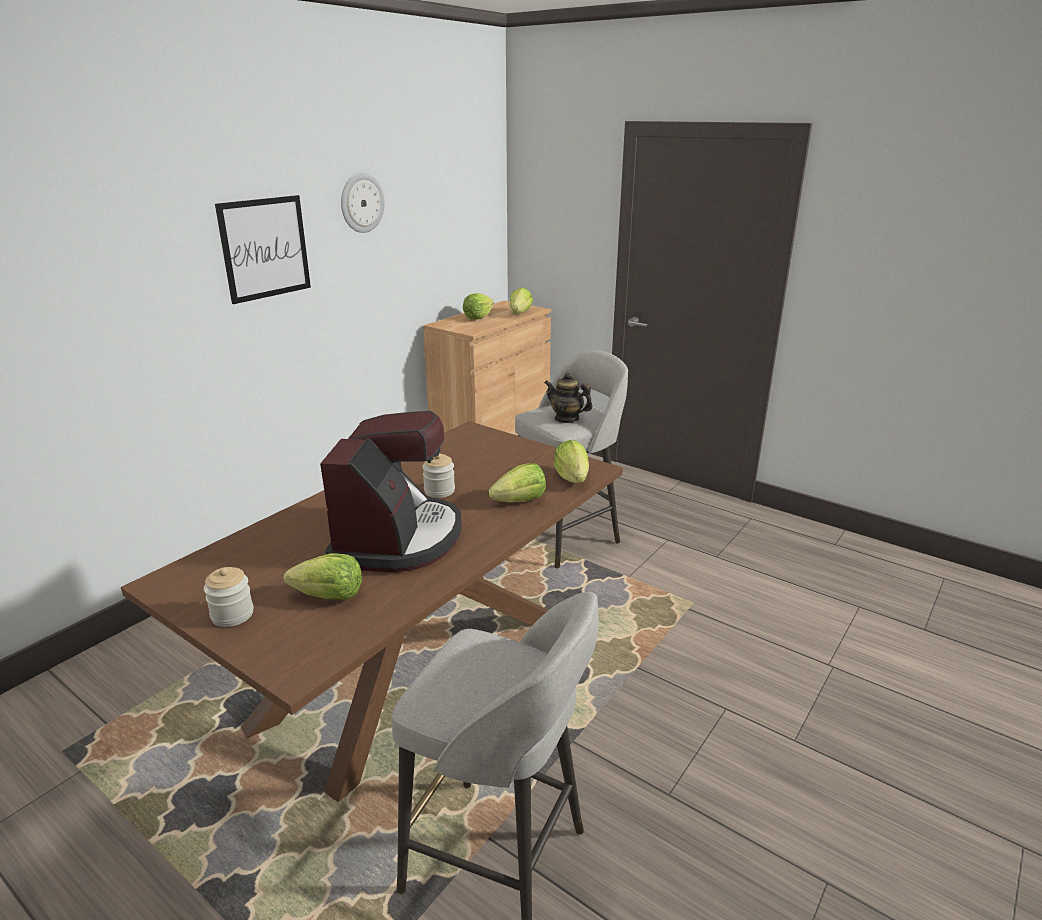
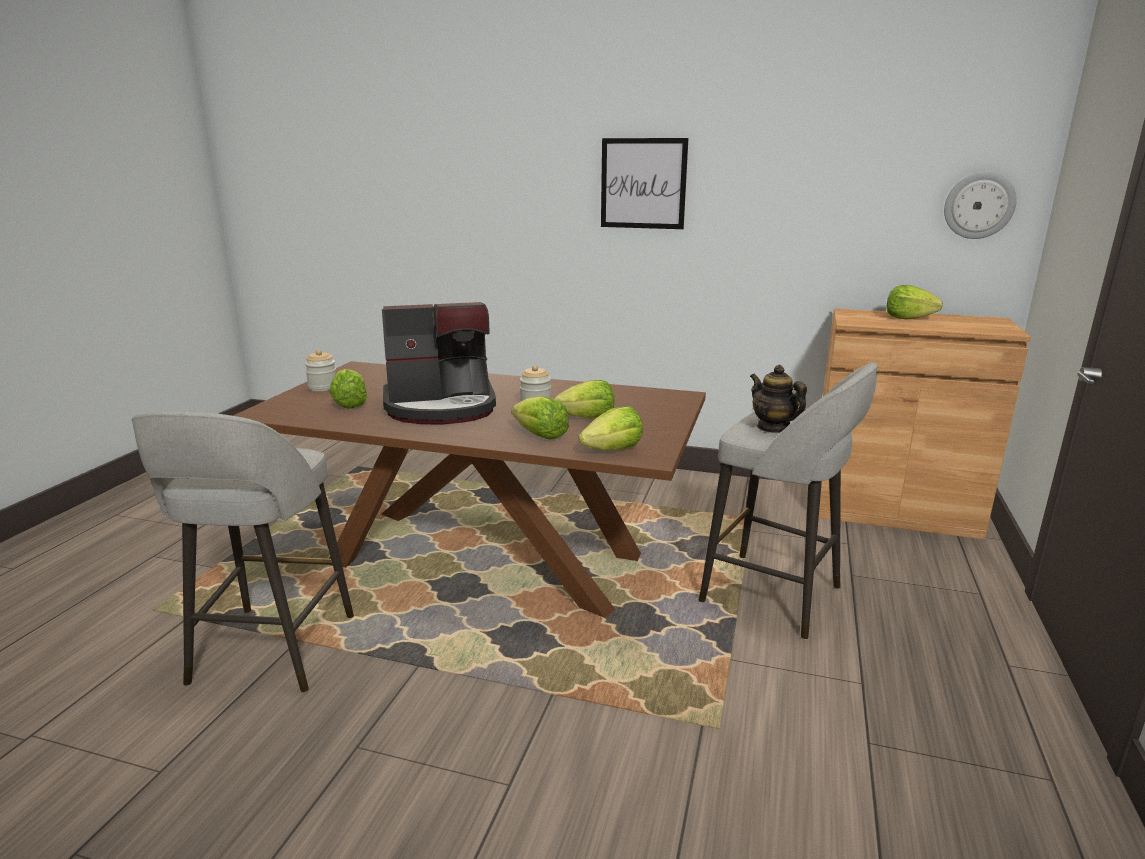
camera: 70 degrees right, 5 degrees down
wall clock [341,173,385,233] -> wall clock moved to [944,172,1017,239]
lettuce [510,288,533,314] -> lettuce moved to [554,380,614,418]
teapot [544,372,593,423] -> teapot turned 45 degrees counterclockwise [750,365,807,433]

